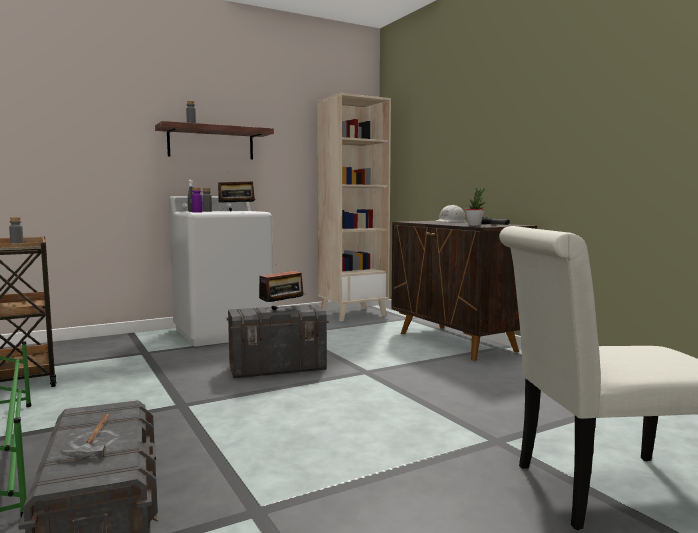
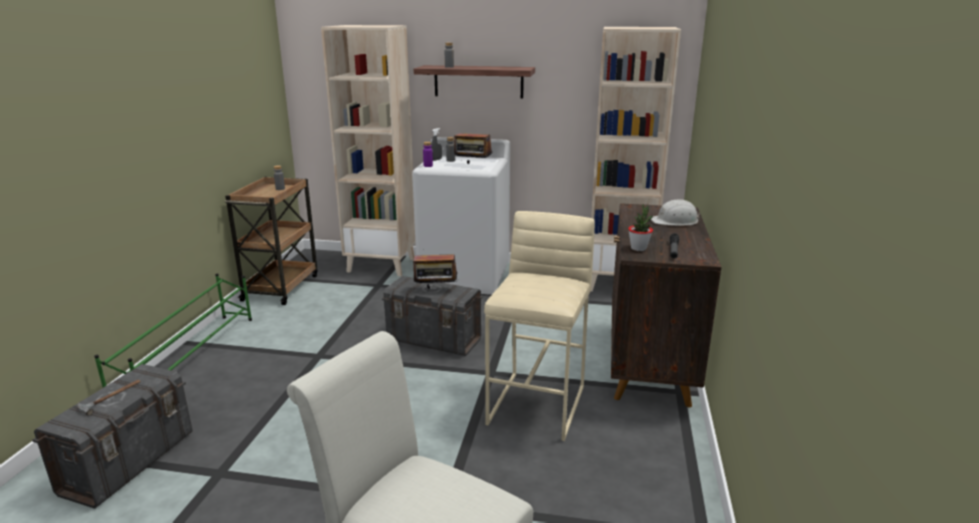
camera: 40 degrees right, 15 degrees up
none -> beige bookcase [321,25,415,276]
none -> beige stool [484,211,595,441]

